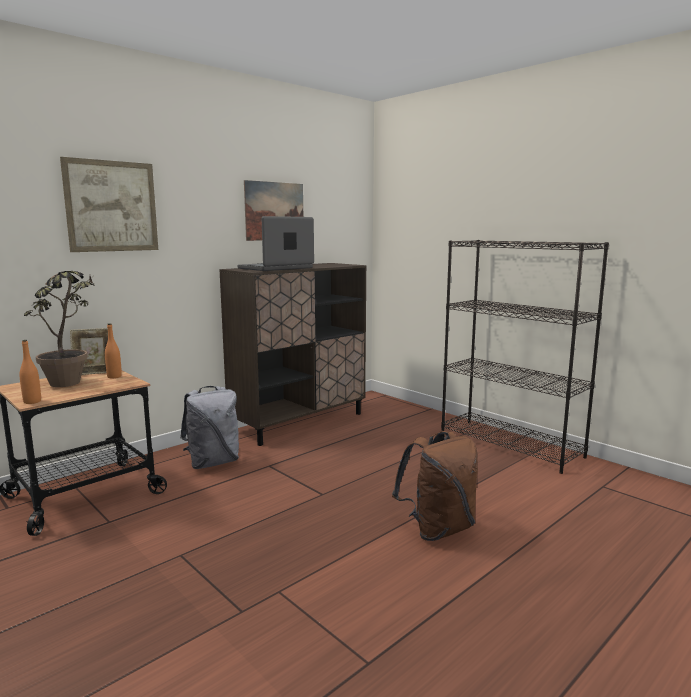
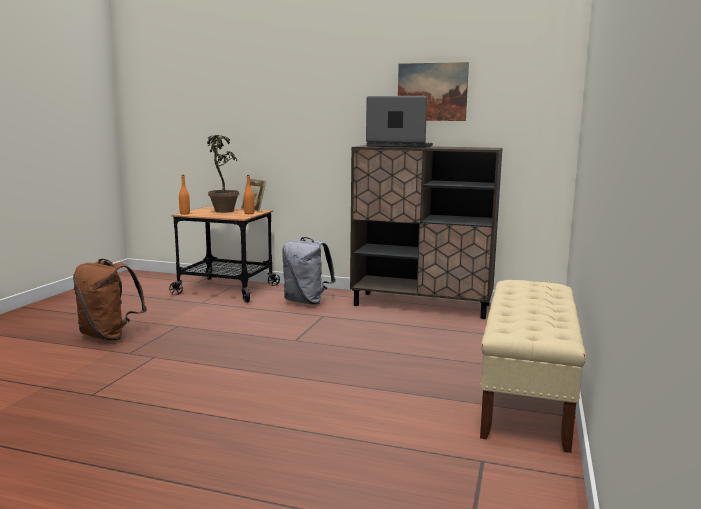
camera: 60 degrees right, 0 degrees up
picture [60,157,158,252] -> none
brown backpack [392,431,478,541] -> brown backpack moved to [73,259,147,341]
black bookcase [441,240,609,474] -> beige bench [480,280,586,453]

